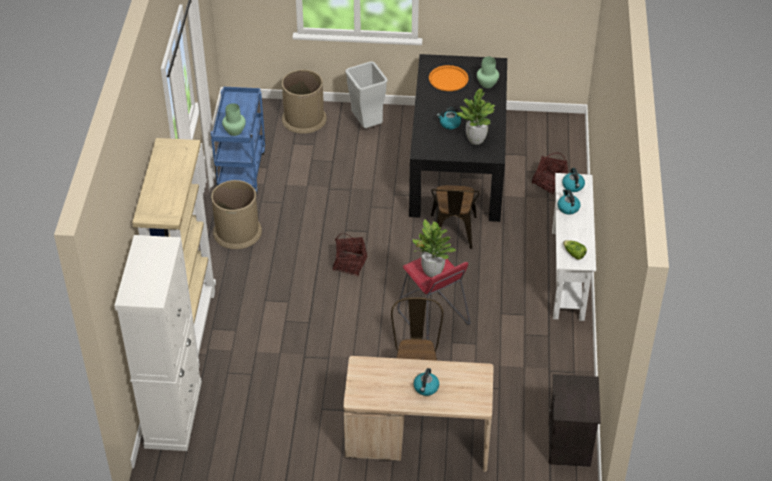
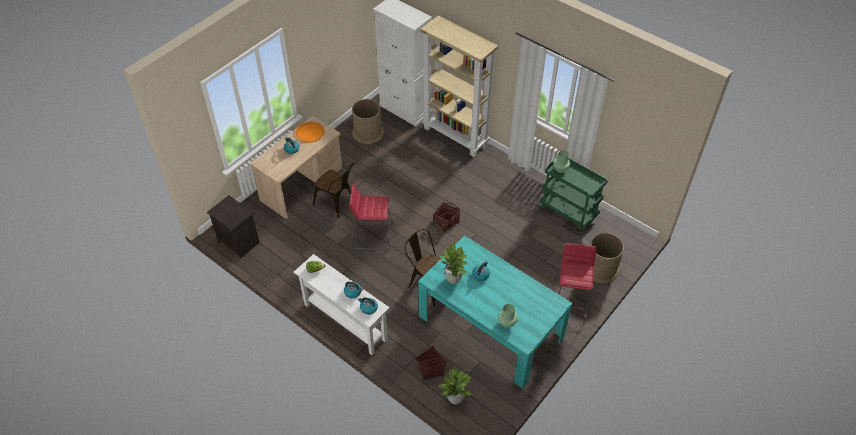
camera: 125 degrees right, 5 degrees up
blue cart [211,87,265,196] -> green cart [540,156,608,231]
brown trash can [211,180,262,249] -> brown trash can moved to [352,99,384,144]
grey trash can [345,61,388,128] -> red stool [553,243,597,318]
black dining table [409,54,507,222] -> turquoise dining table [418,235,573,388]
potted plant [413,218,456,277] -> potted plant moved to [439,368,471,405]
orange tray [429,65,468,91] -> orange tray moved to [296,122,324,143]

